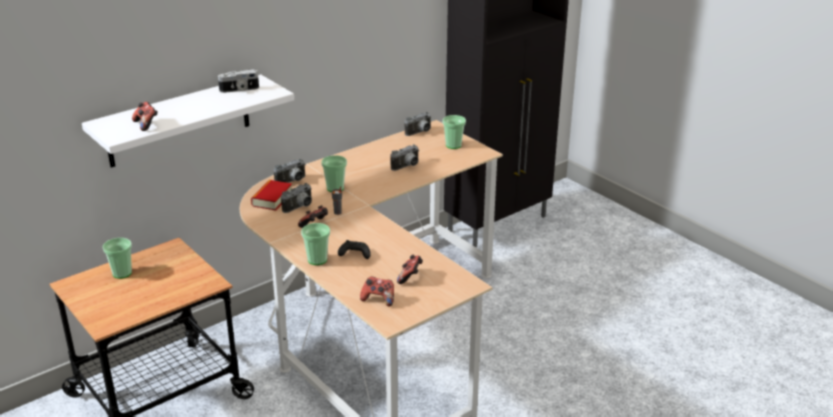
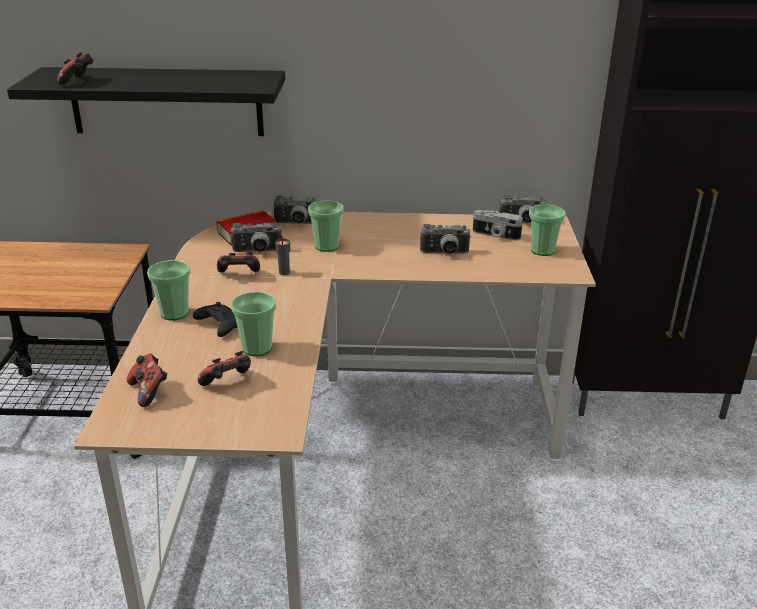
camera: 40 degrees right, 0 degrees up
white shelf [82,75,294,168] -> black shelf [7,67,285,136]
cup [102,238,132,279] -> cup moved to [231,292,276,356]
camera [218,69,259,93] -> camera moved to [473,210,523,240]

